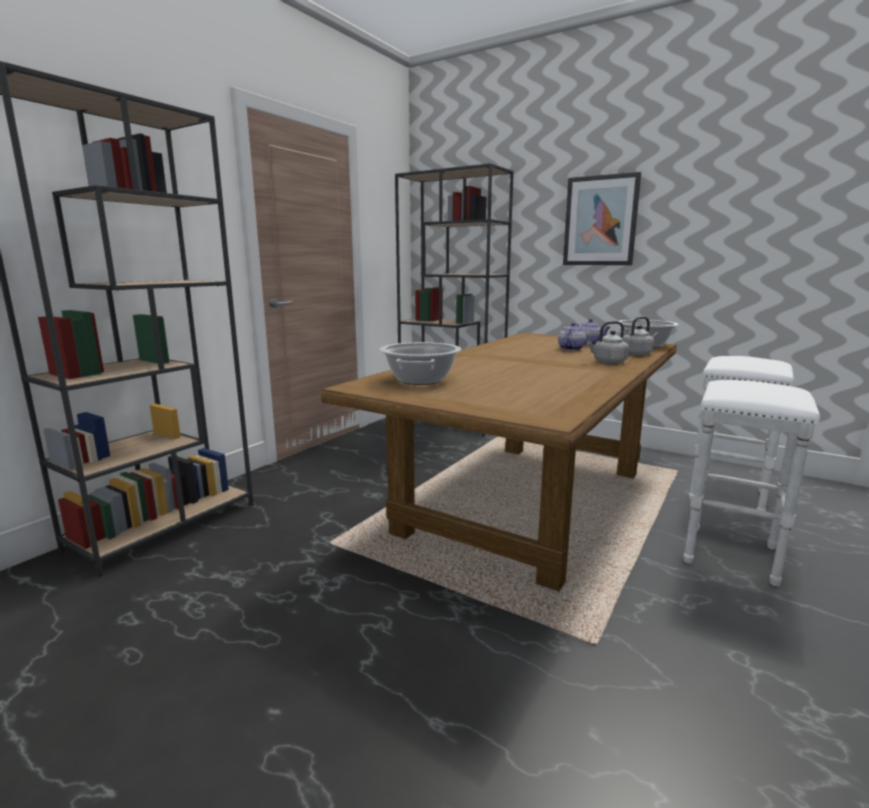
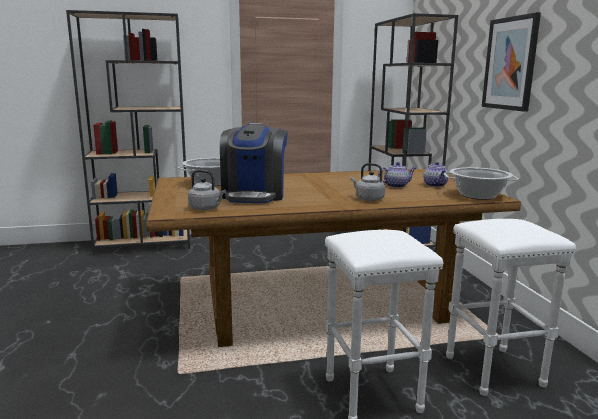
camera: 45 degrees right, 0 degrees up
grey kettle [623,317,658,356] -> grey kettle moved to [188,170,226,210]
none -> coffee machine [220,124,288,203]

